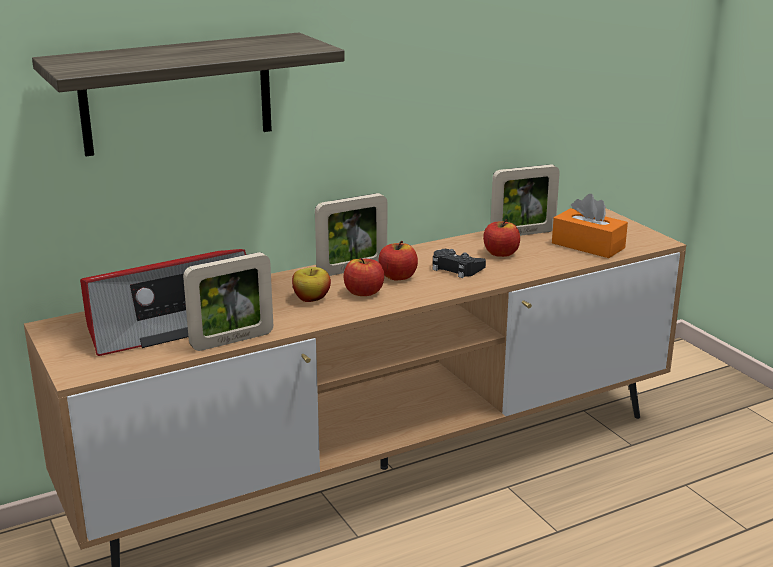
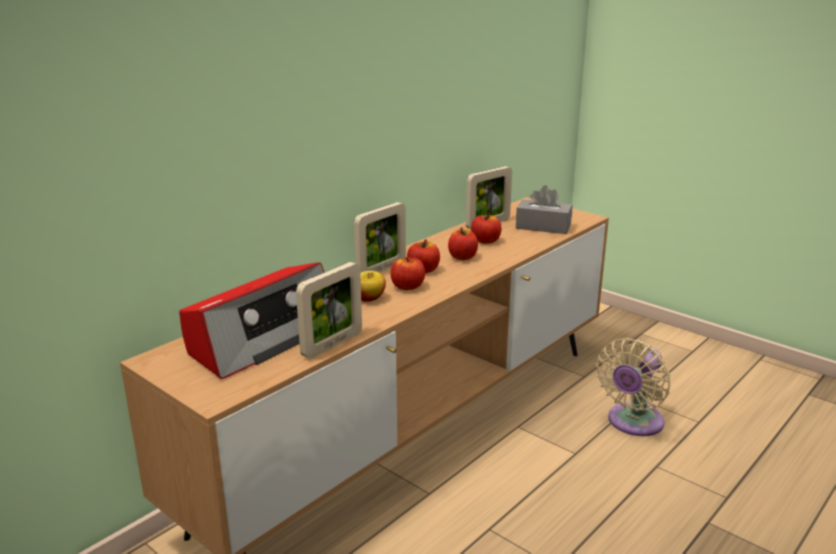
camera: 20 degrees left, 0 degrees up
shelf [32,32,345,156] -> none
black game controller [432,249,486,278] -> apple [448,228,478,260]
orange tissue box [552,194,628,258] -> grey tissue box [516,185,572,234]
none -> beige fan [596,338,671,436]

